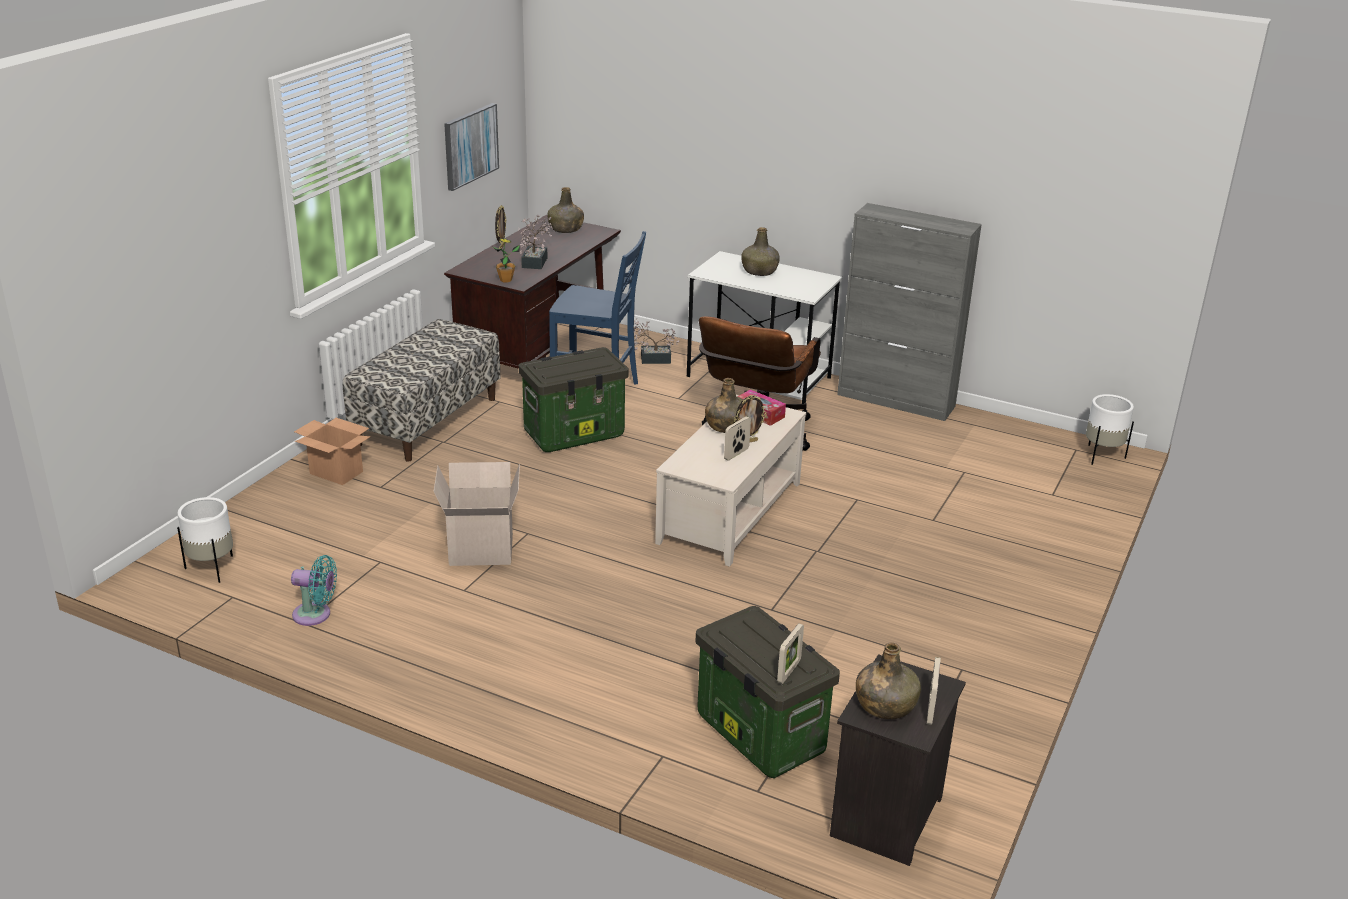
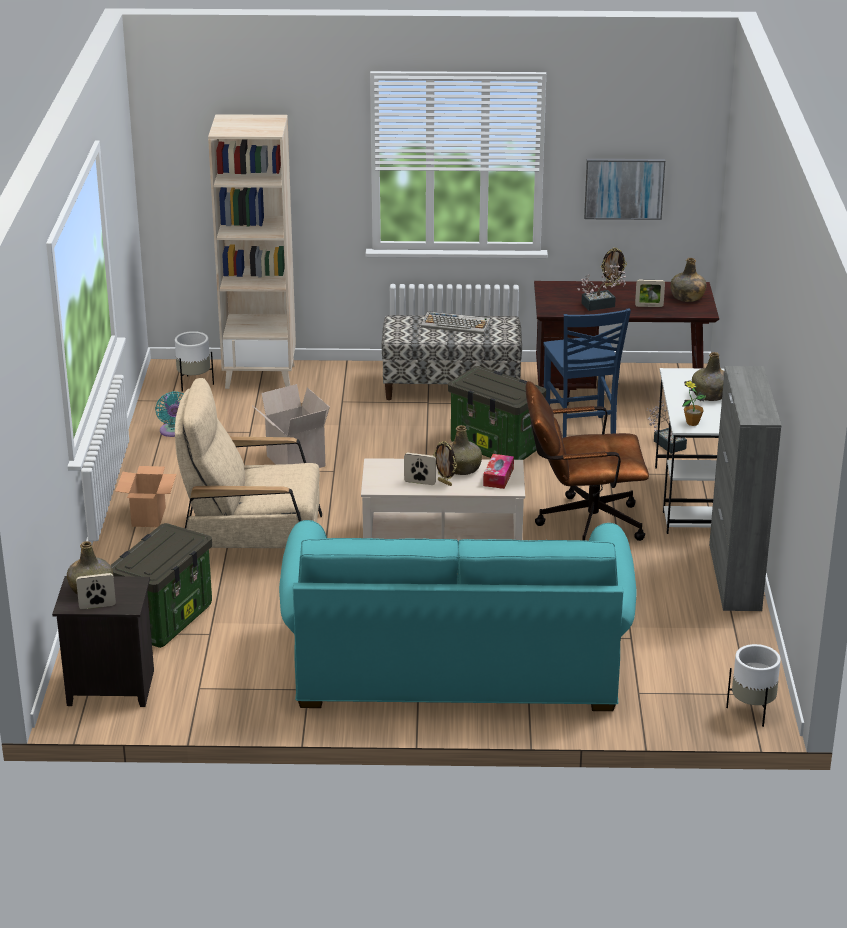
camera: 65 degrees right, 0 degrees up
cardboard box [294,418,371,485] -> cardboard box moved to [115,466,176,527]
potted plant [493,239,520,283] -> potted plant moved to [683,380,706,426]
picture frame [777,623,804,684] -> picture frame moved to [635,280,665,307]
none -> beige armchair [175,378,322,548]
none -> beige bookcase [208,114,296,389]
none -> turquoise sofa [279,520,637,711]
none -> keyboard [421,311,490,334]

